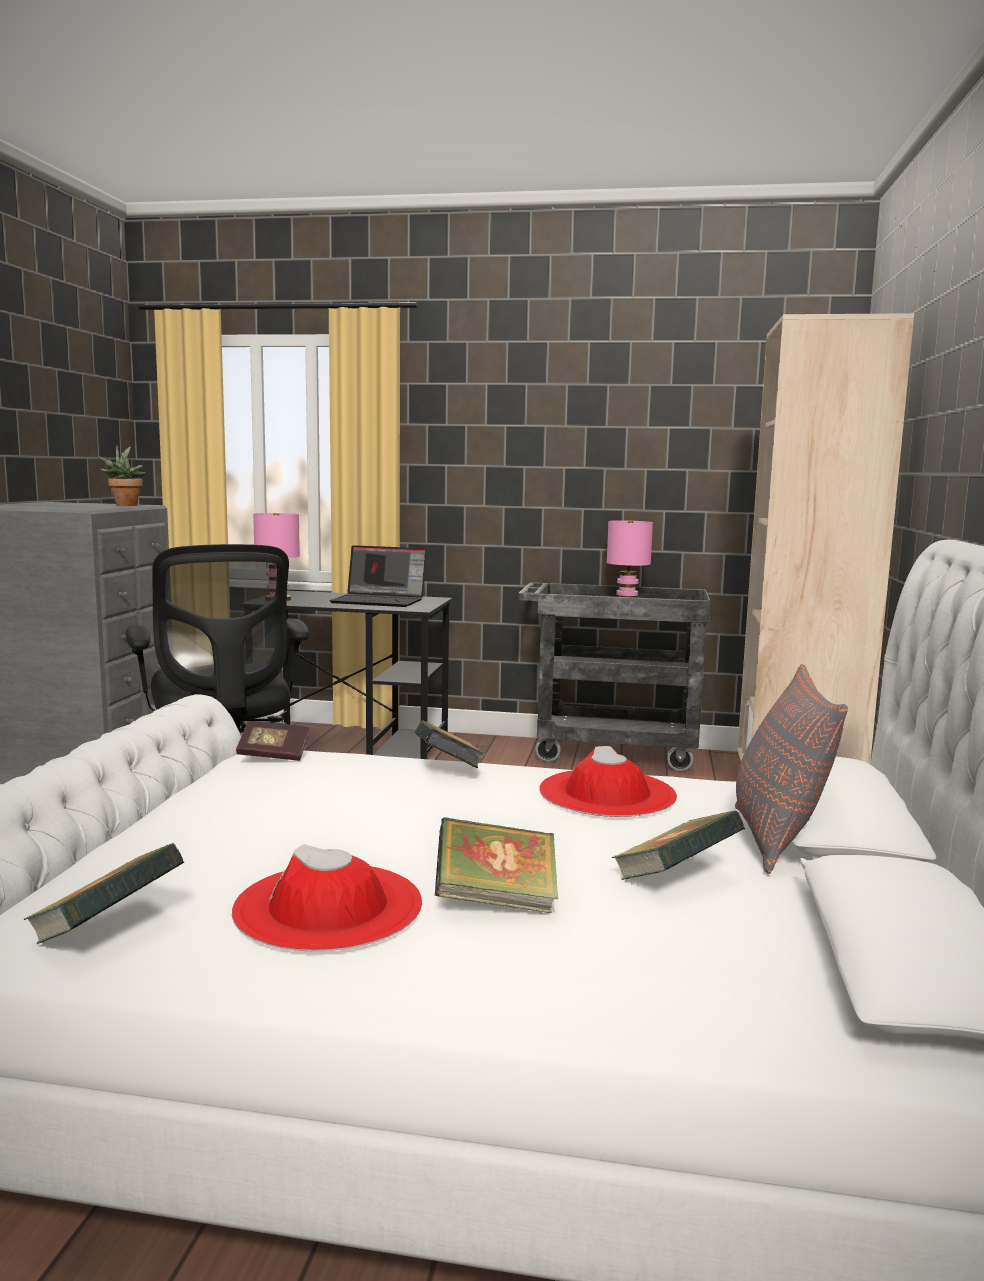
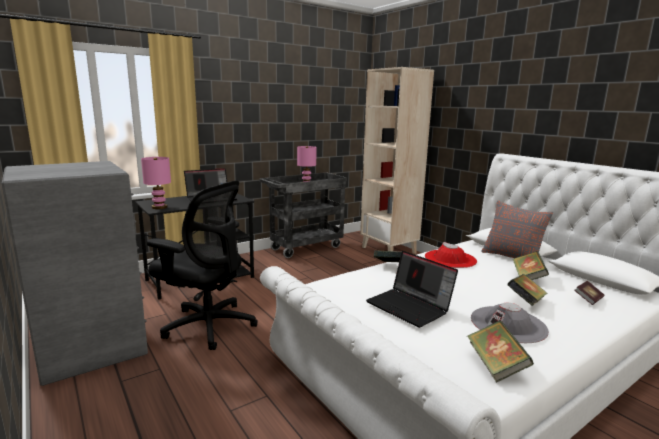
camera: 45 degrees left, 5 degrees up
potted plant [99,446,145,506] -> none
red hat [232,844,422,952] -> grey hat [471,303,549,343]
book [236,721,309,761] -> book moved to [575,281,604,305]
none -> laptop [366,251,458,328]

